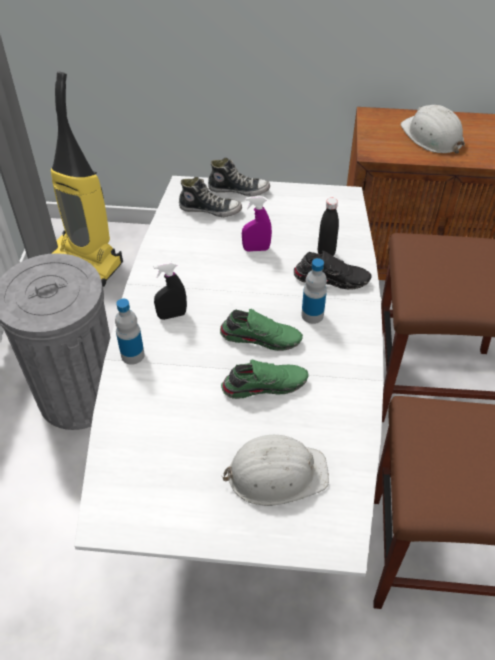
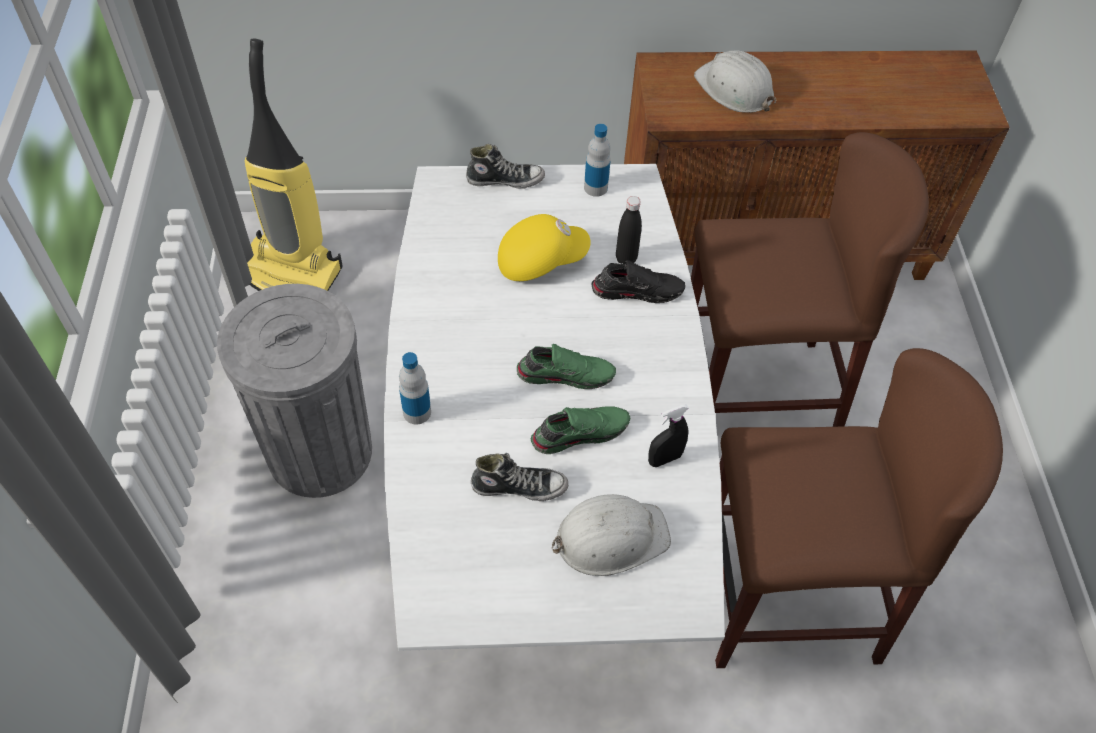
camera: 10 degrees left, 5 degrees up
black spray bottle [153,262,187,320] -> black spray bottle moved to [648,404,689,467]
shoe [179,177,242,217] -> shoe moved to [471,453,568,501]
purple spray bottle [242,196,272,252] -> yellow cap [498,214,591,281]
bottle [301,258,327,324] -> bottle moved to [584,124,611,197]

